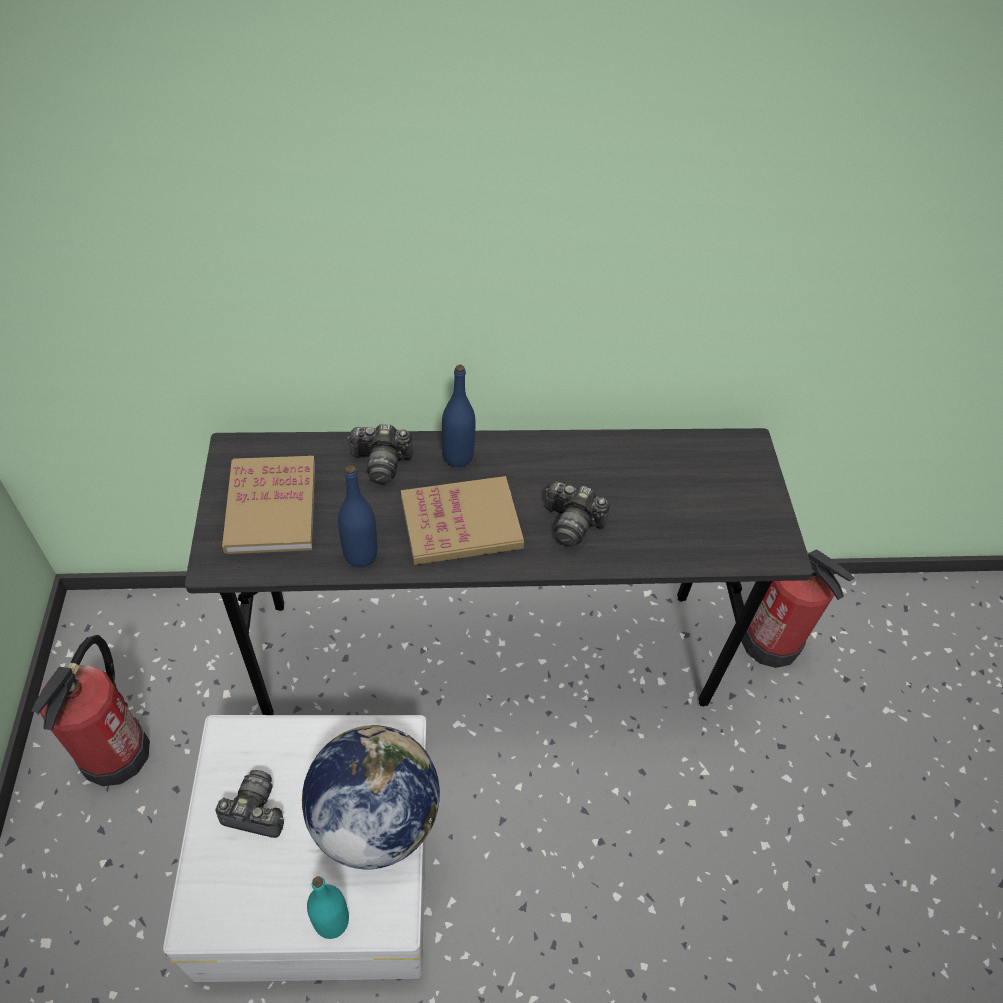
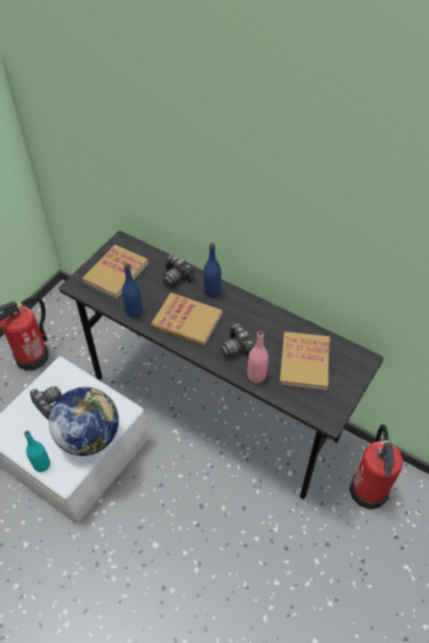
camera: 40 degrees right, 0 degrees up
none -> pink bottle [248,330,268,383]
none -> book [279,332,330,391]

